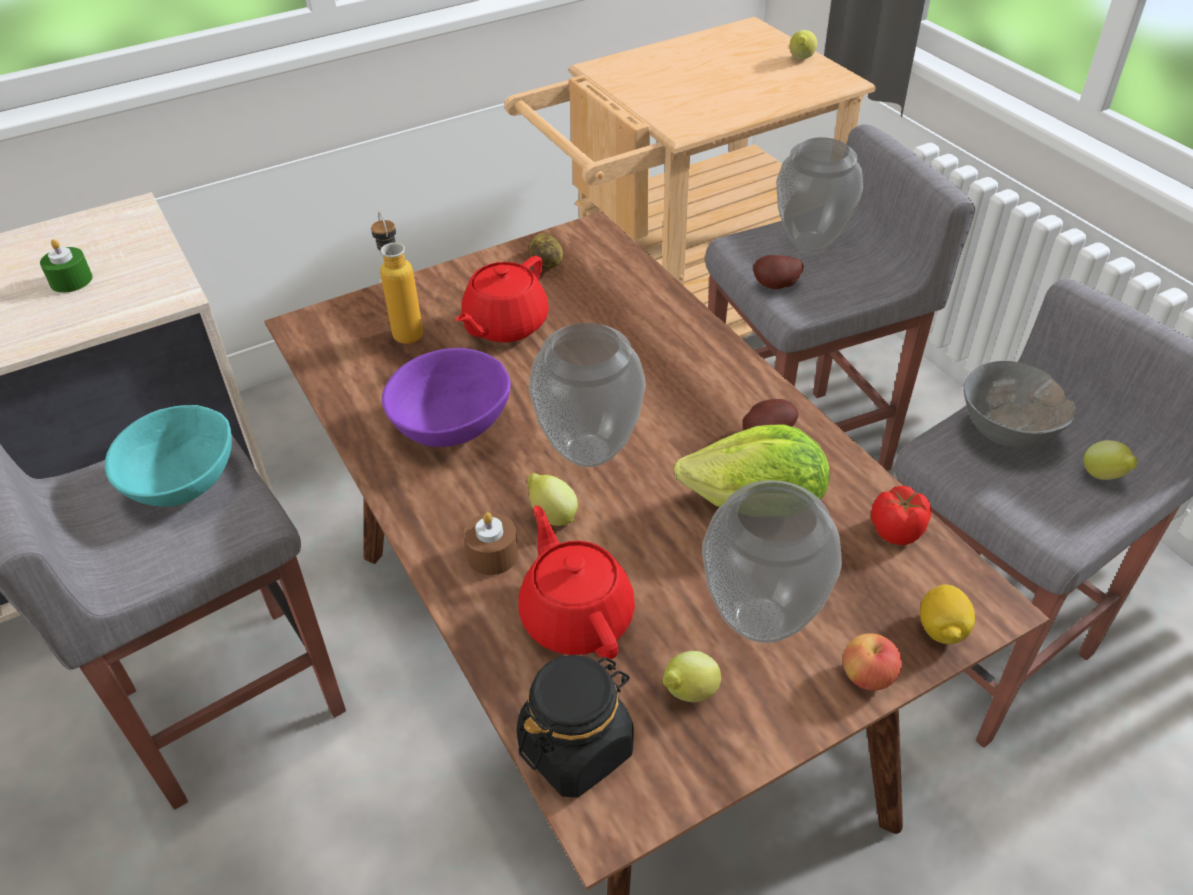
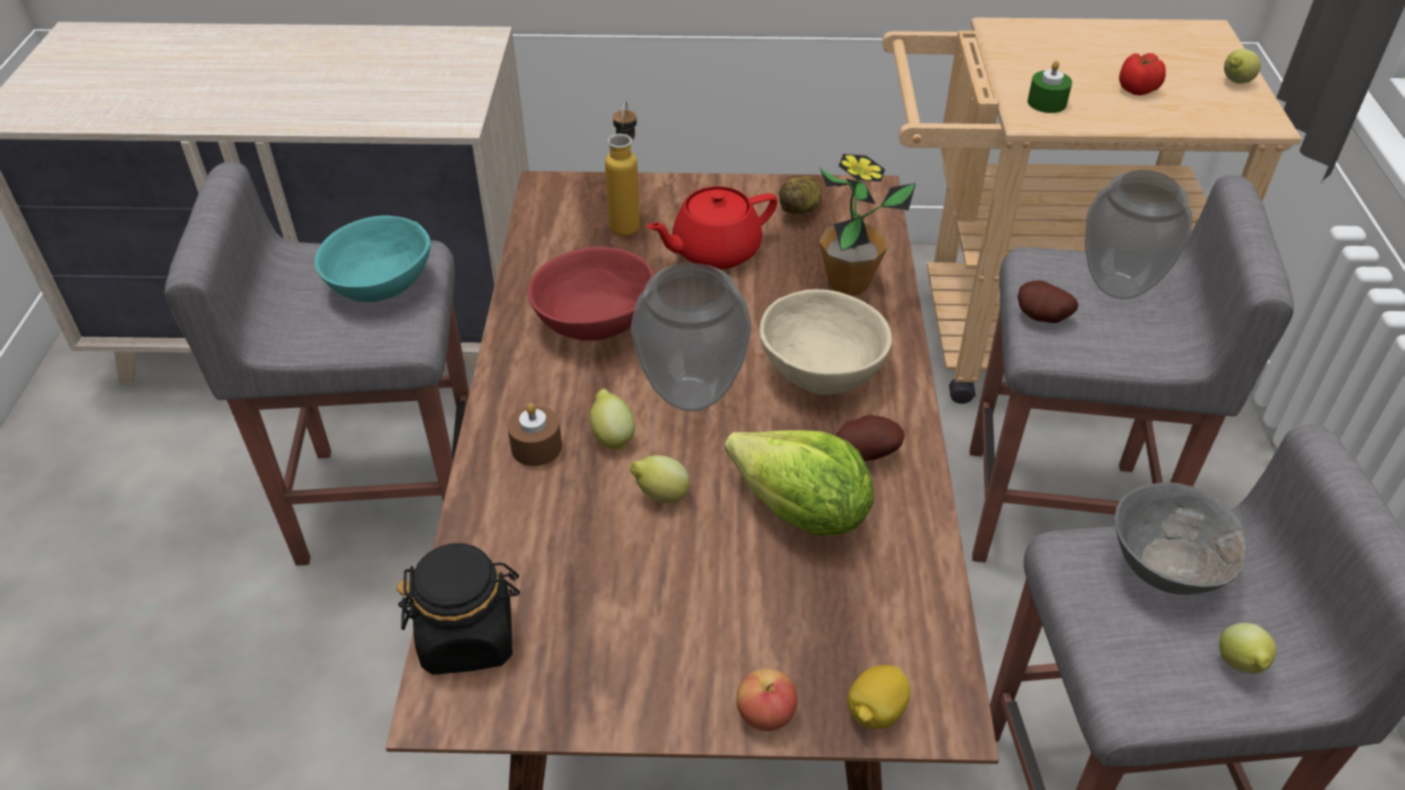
camera: 30 degrees right, 0 degrees up
green candle [40,239,93,293] -> green candle moved to [1027,60,1072,113]
purple bowl [382,348,511,447] -> red bowl [528,247,654,341]
red teapot [518,505,635,659] -> none
lemon [663,651,721,702] -> lemon moved to [630,455,690,503]
vase [702,480,842,643] -> none
tomato [871,486,932,545] -> tomato moved to [1119,53,1166,95]
none -> beige bowl [759,289,892,395]
none -> potted plant [819,154,916,296]

